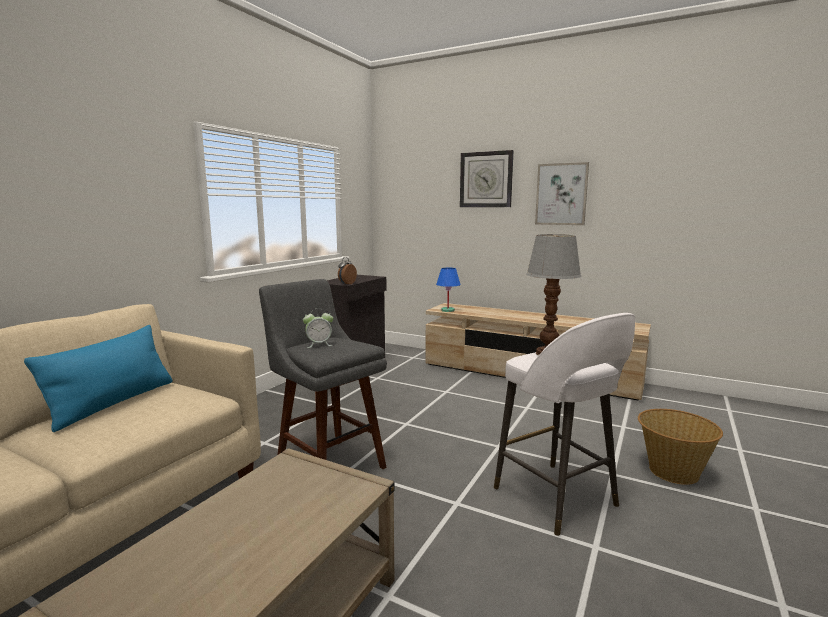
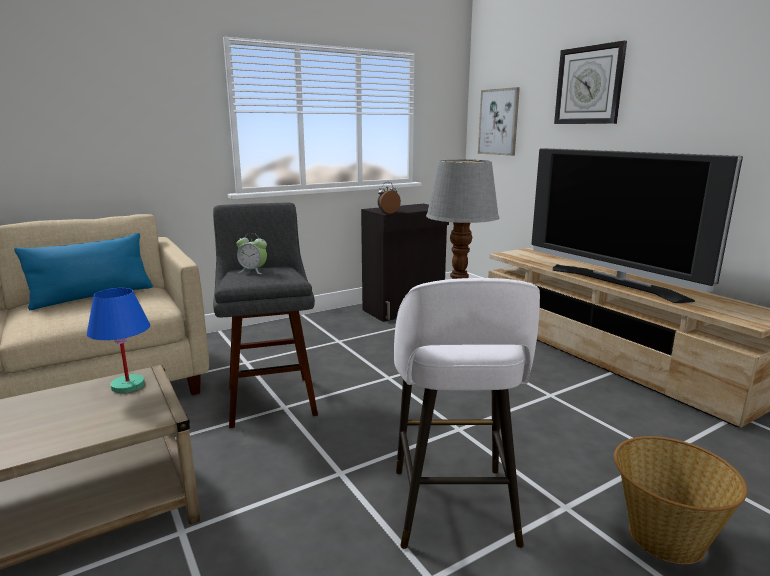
camera: 30 degrees right, 5 degrees up
blue table lamp [436,268,461,312] -> blue table lamp moved to [87,288,150,393]
picture [535,162,589,225] -> picture moved to [478,87,520,156]
none -> television [531,148,743,303]

